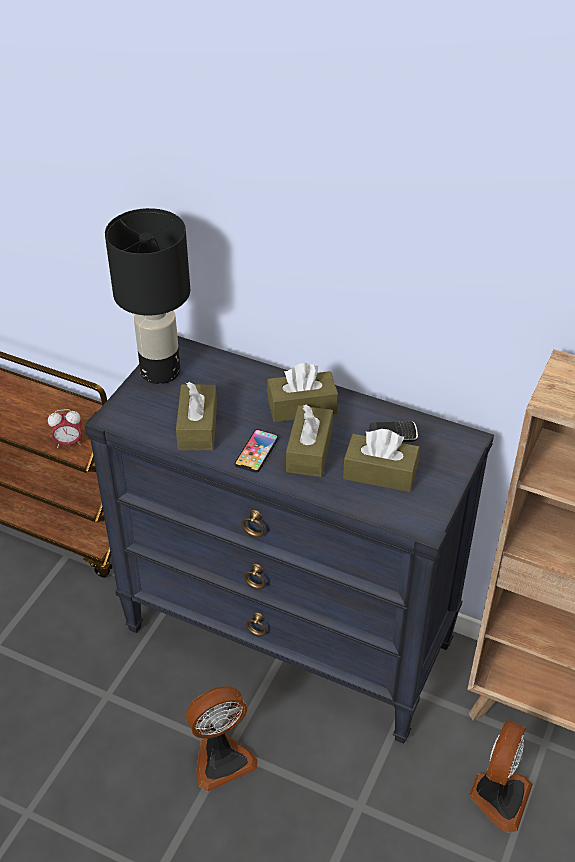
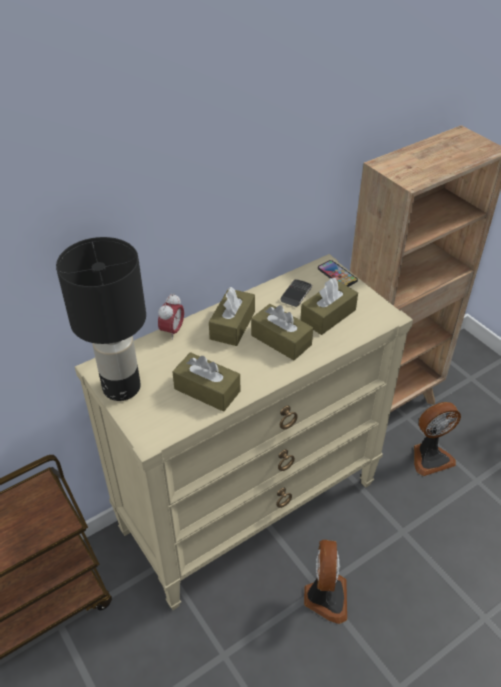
camera: 60 degrees left, 0 degrees up
alarm clock [48,409,82,448] -> alarm clock moved to [158,293,184,340]
black dresser [84,336,494,744] -> beige dresser [75,254,413,610]
phone [235,429,279,473] -> phone moved to [318,260,358,287]
fan [469,720,533,833] -> fan turned 105 degrees clockwise [414,402,461,476]

